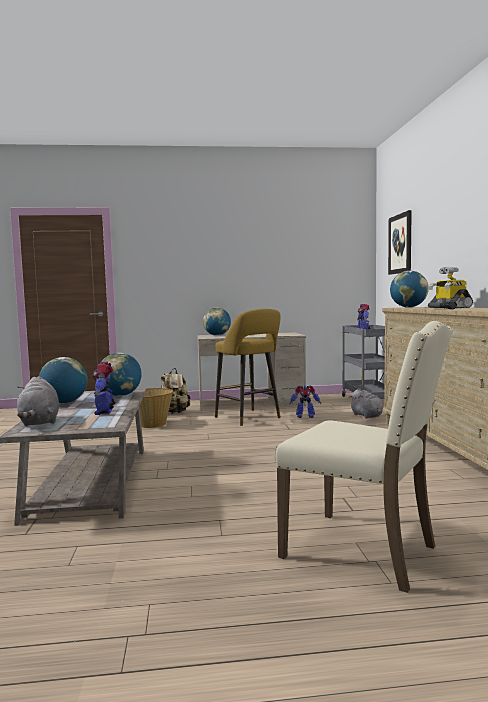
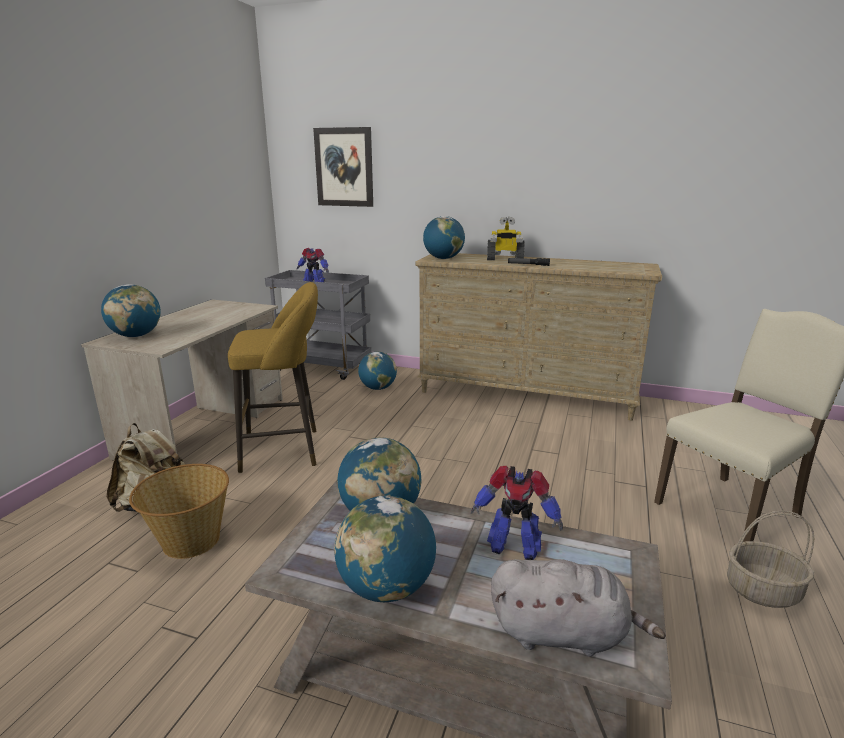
camera: 65 degrees left, 15 degrees up
toy robot [289,386,322,418] -> none
grey plush toy [349,389,383,419] -> globe [358,352,397,390]
none -> basket [727,510,814,608]

